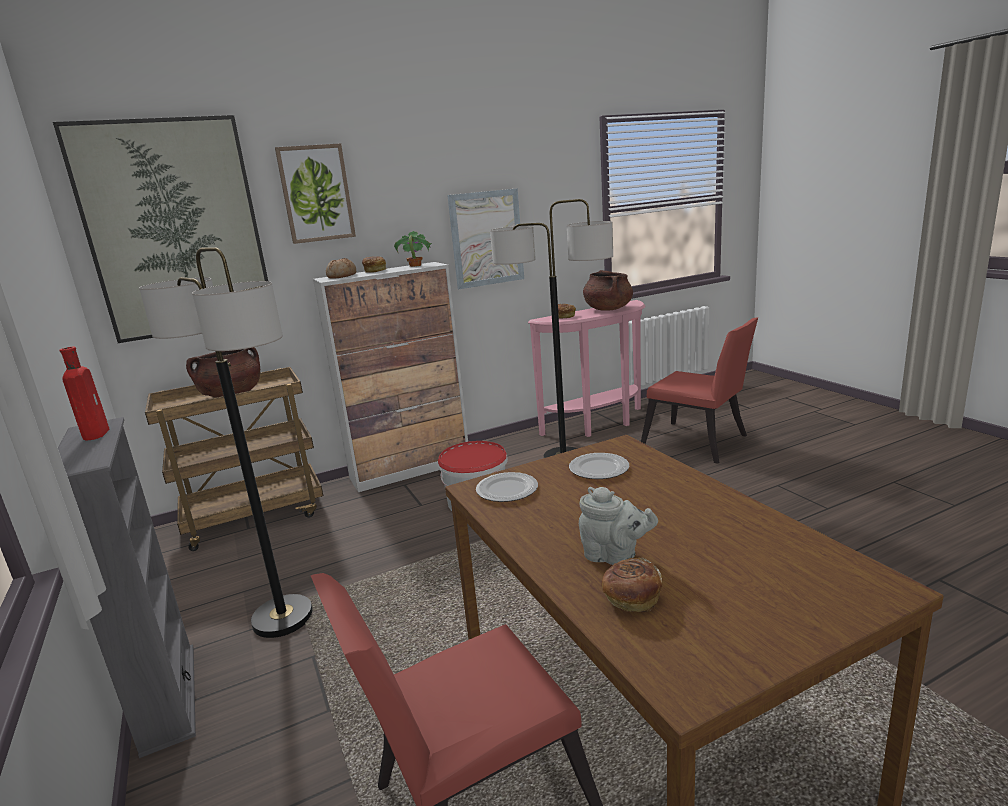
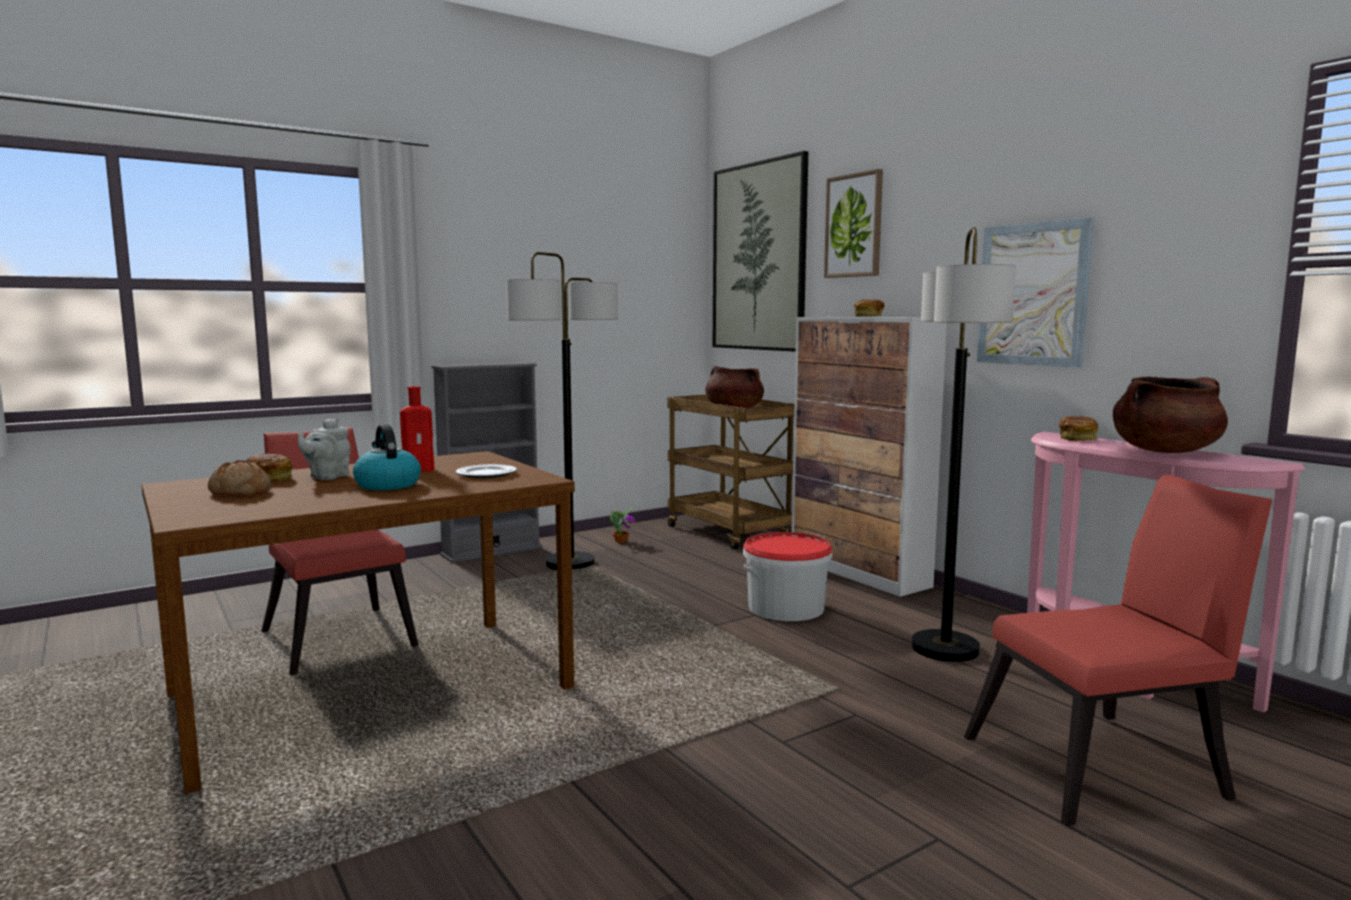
camera: 80 degrees right, 10 degrees down
red bottle [60,347,109,441] -> red bottle moved to [400,386,434,472]
bread [326,258,356,279] -> bread moved to [208,460,271,496]
potted plant [394,231,432,267] -> potted plant moved to [610,507,636,543]
plate [476,472,538,502] -> none
red chair [641,317,758,464] -> red chair turned 135 degrees counterclockwise [964,474,1272,826]
none -> kettle [353,424,421,490]

